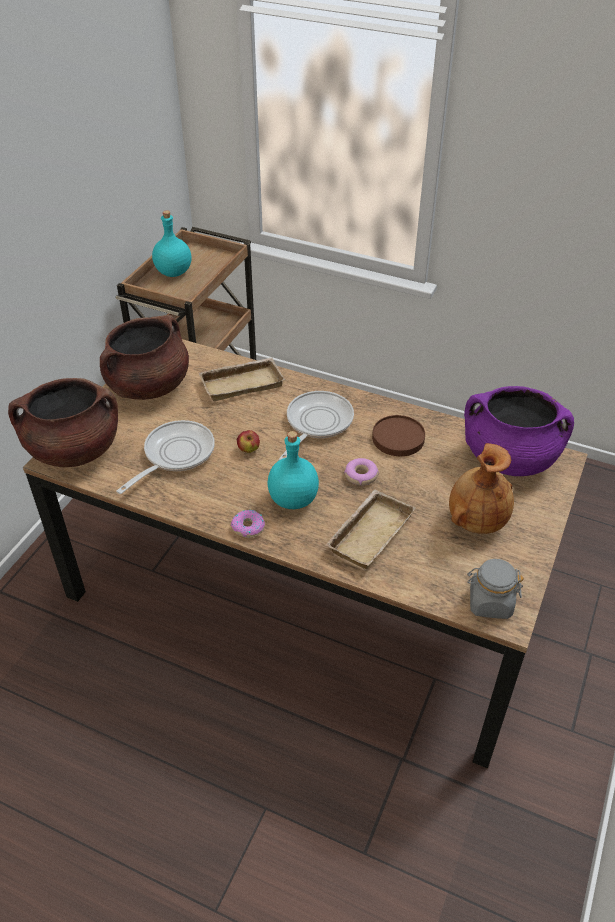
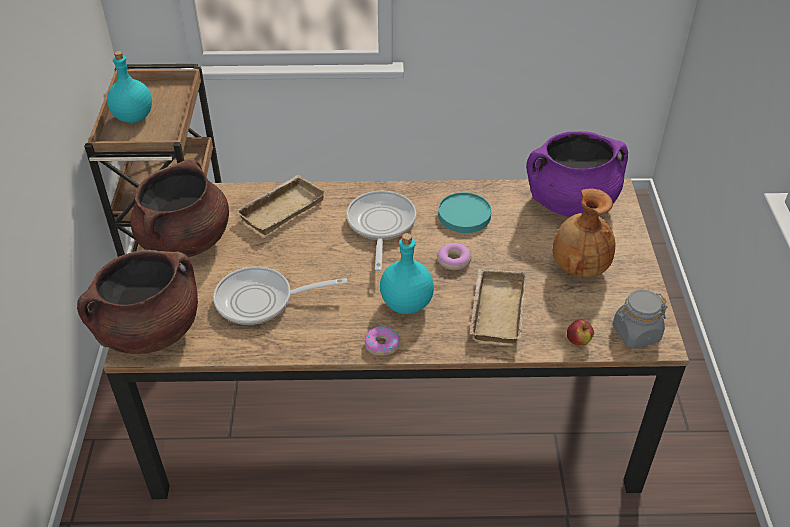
camera: 25 degrees left, 0 degrees up
frying pan [116,420,215,494] -> frying pan turned 105 degrees counterclockwise [213,267,348,325]
apple [237,430,260,453] -> apple moved to [567,320,594,346]
brown plate [372,415,425,456] -> turquoise plate [438,192,491,233]

